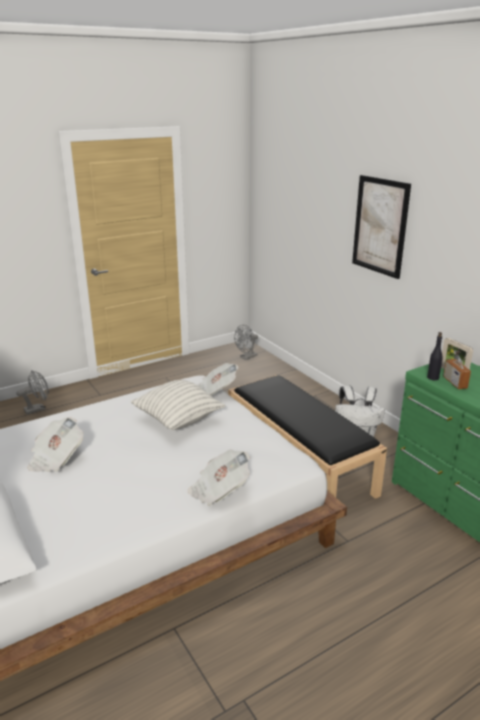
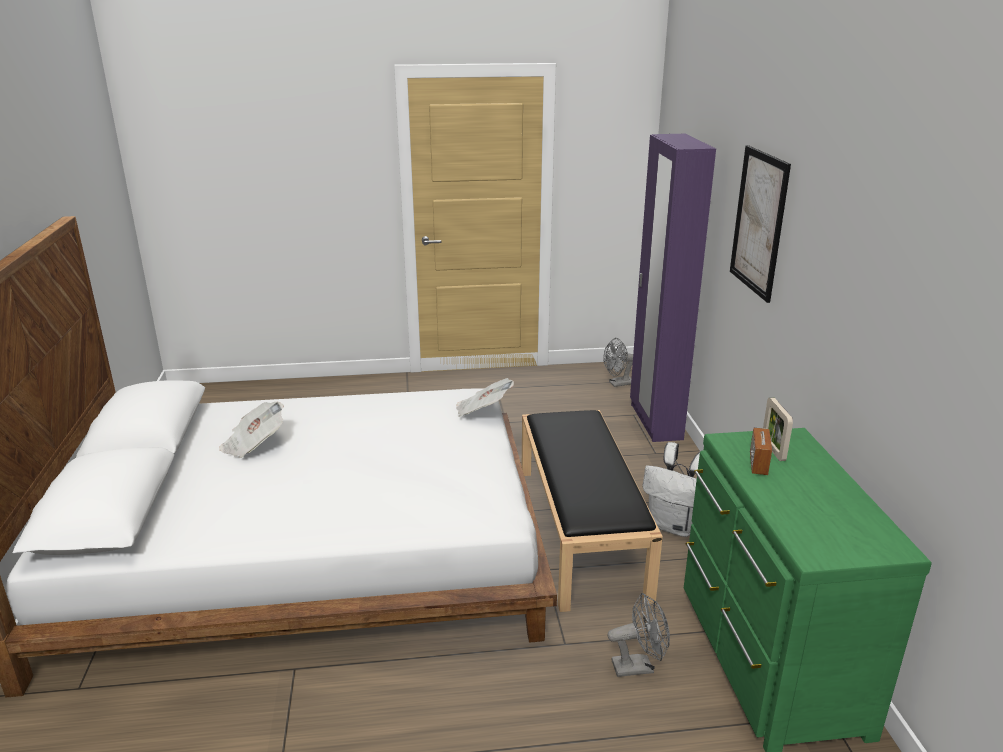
camera: 25 degrees right, 0 degrees up
grey fan [17,370,49,414] -> grey fan moved to [608,593,670,677]
pillow [131,380,225,430] -> none
newspaper [188,449,250,506] -> none
black bottle [427,332,443,380] -> none
none -> purple wardrobe [630,134,716,442]

